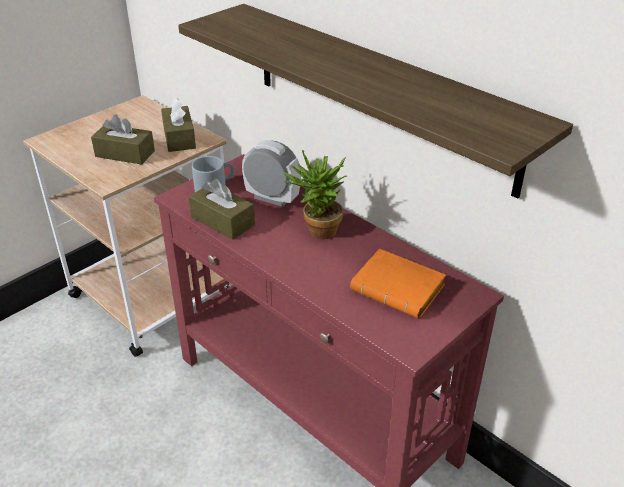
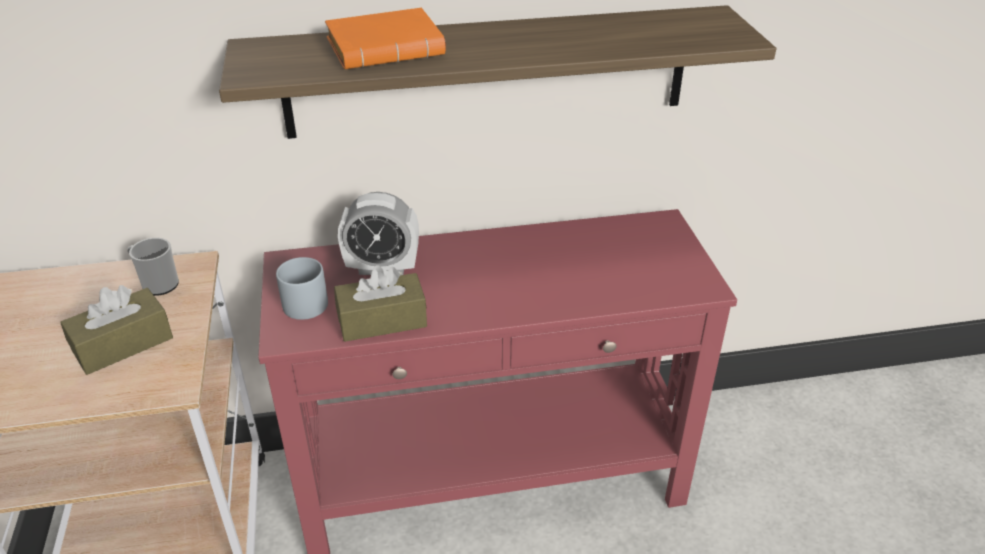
camera: 55 degrees left, 0 degrees up
brown tissue box [161,98,196,152] -> mug [127,238,179,296]
alarm clock [242,140,301,207] -> alarm clock turned 150 degrees counterclockwise [338,192,419,275]
potted plant [284,150,348,239] -> none
orange book [350,249,446,318] -> orange book moved to [325,8,446,69]

